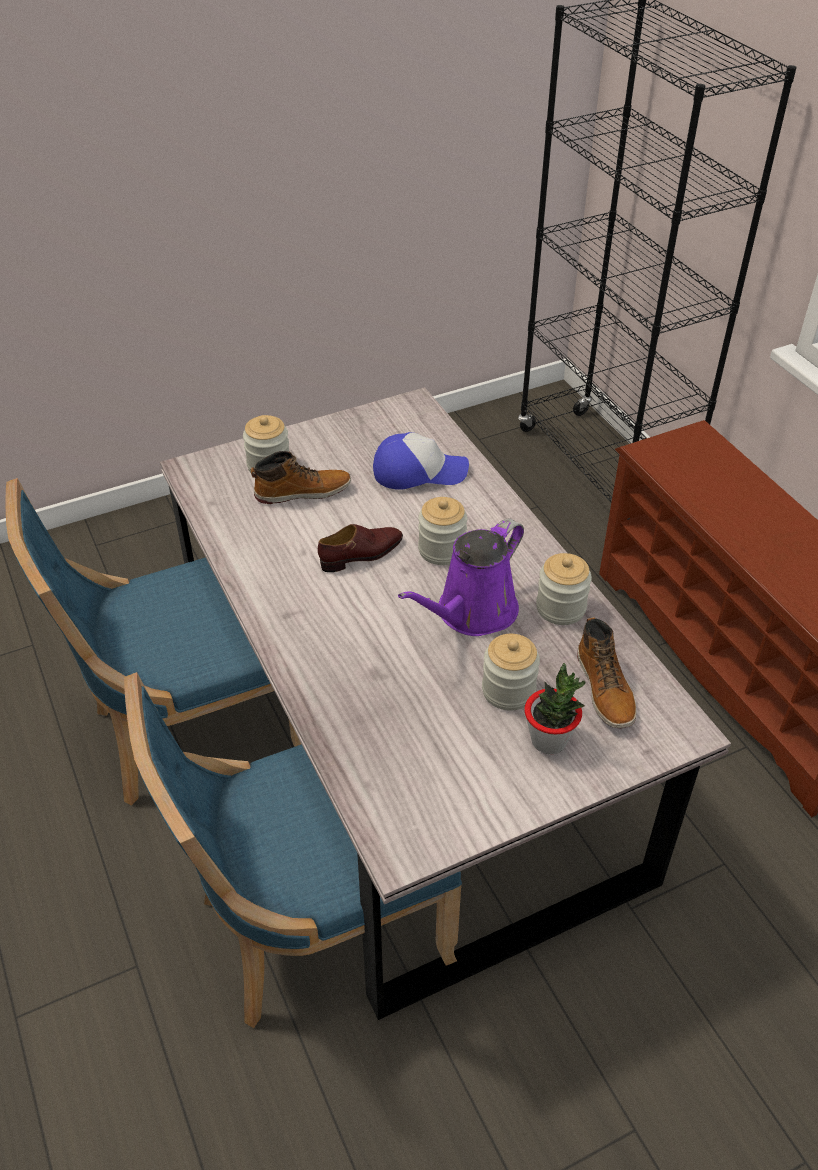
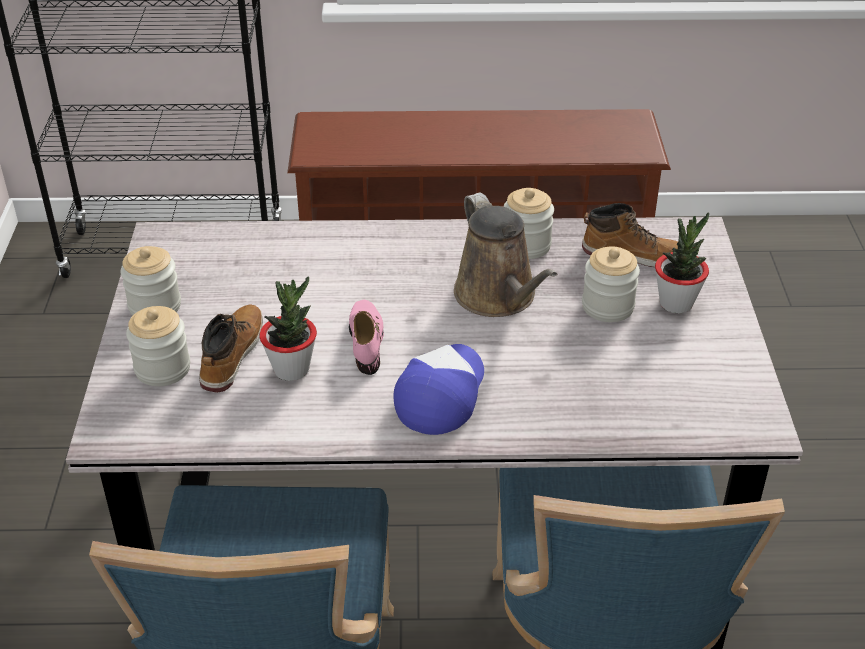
camera: 65 degrees left, 5 degrees down
brown shoe [318,524,403,572] -> pink shoe [349,300,384,375]
cap [373,432,469,490] -> cap moved to [393,344,484,435]
purple watering can [398,518,524,636] -> brown watering can [454,192,557,317]
jar [418,497,467,565] -> jar moved to [120,246,181,316]
none -> potted plant [260,277,317,381]

